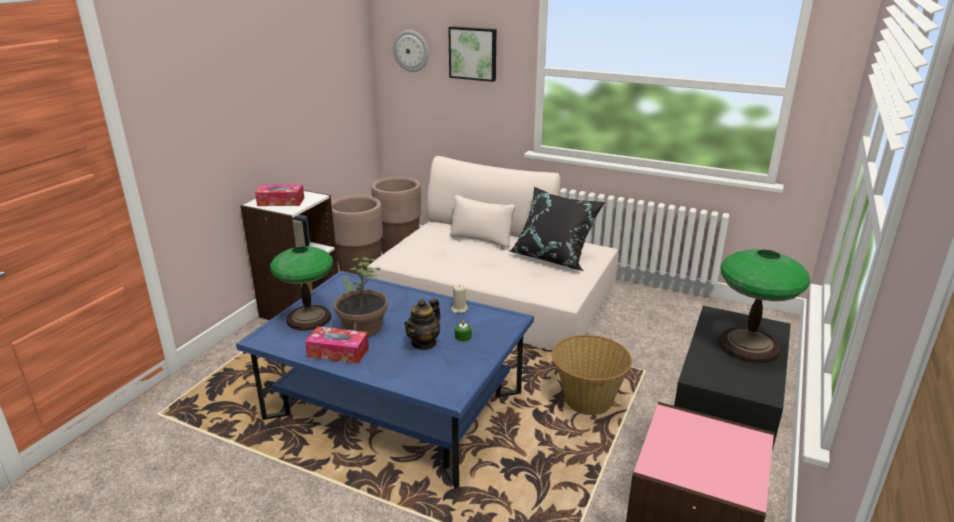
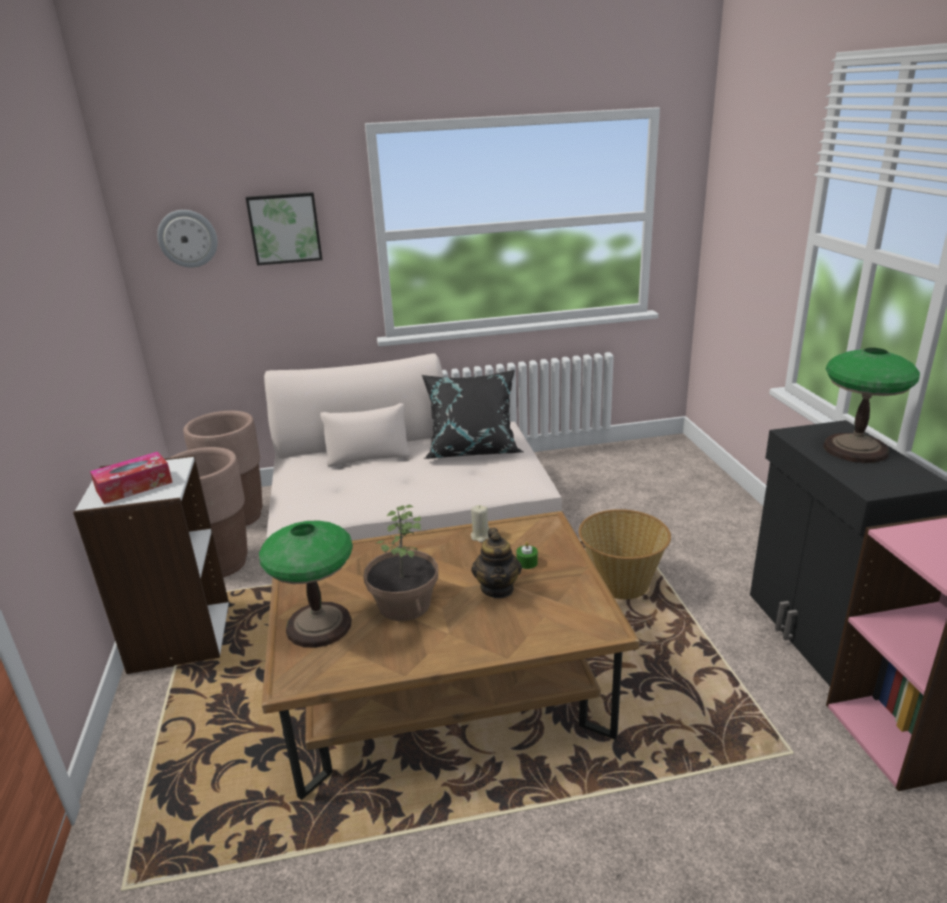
camera: 35 degrees left, 0 degrees up
blue coffee table [236,271,534,488] -> brown coffee table [261,511,640,800]
tissue box [305,326,369,364] -> none

